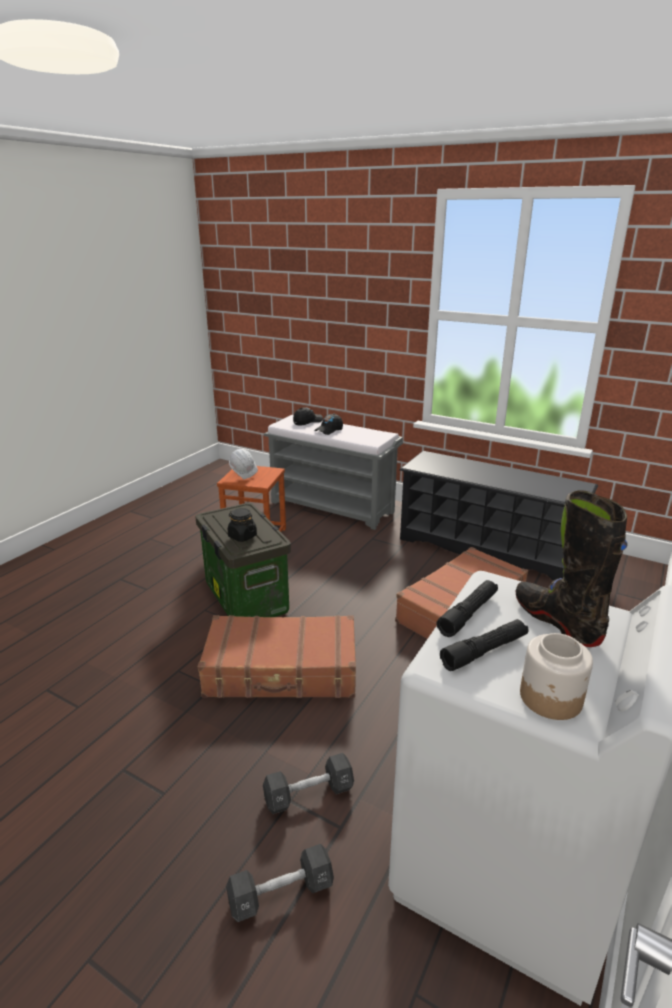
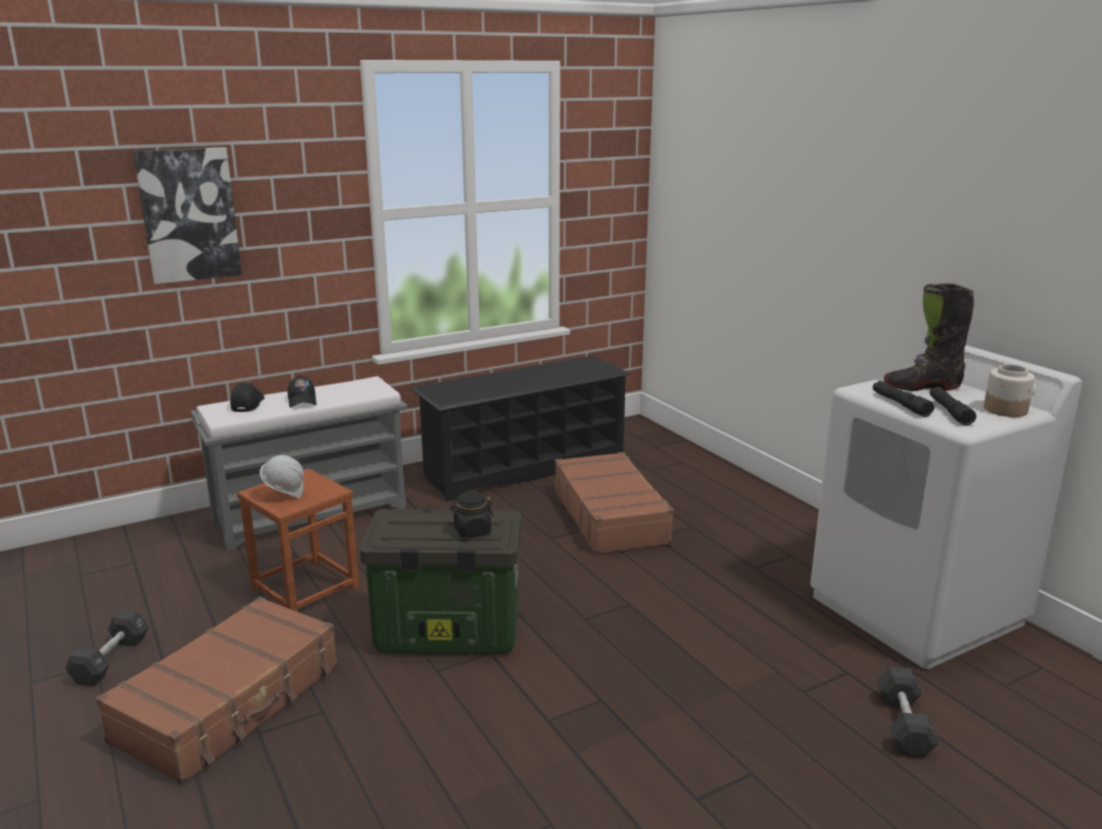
camera: 60 degrees left, 5 degrees down
brown suitcase [198,615,356,698] -> brown suitcase moved to [96,597,338,785]
black dumbbell [263,753,354,814] -> black dumbbell moved to [65,610,149,686]
none -> picture [133,147,242,284]

